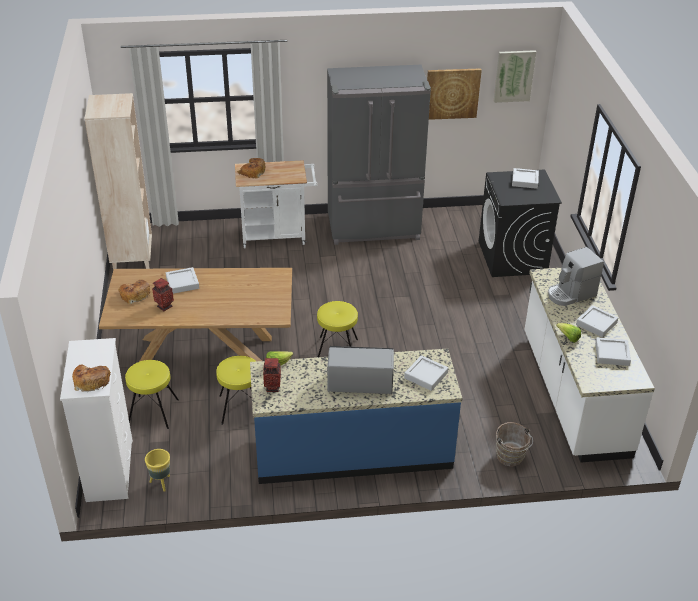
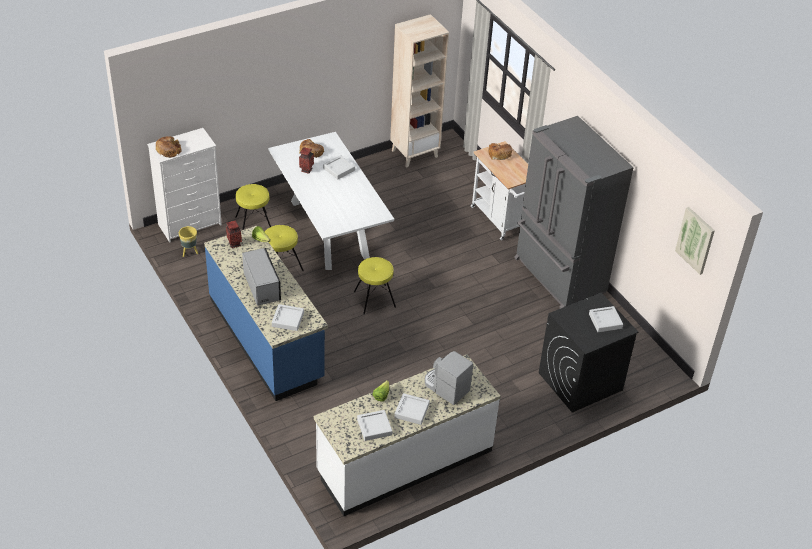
camera: 65 degrees right, 5 degrees up
brown dining table [99,268,292,362] -> white dining table [268,132,394,270]
picture [427,68,482,120] -> none
brown bucket [496,422,533,466] -> none

